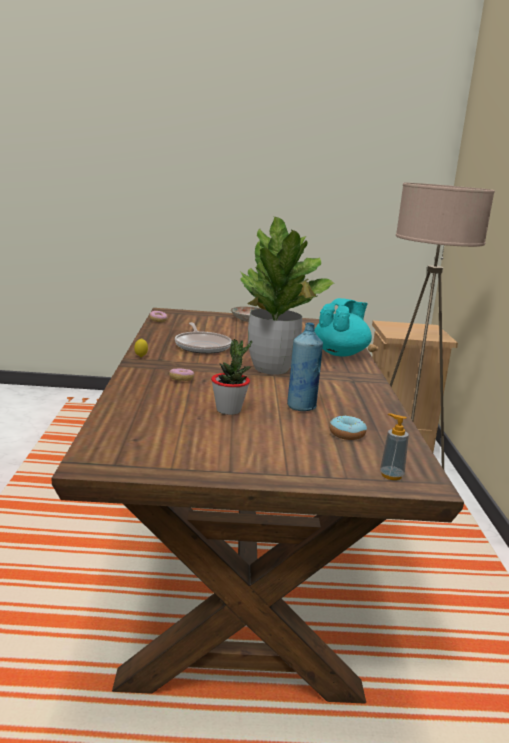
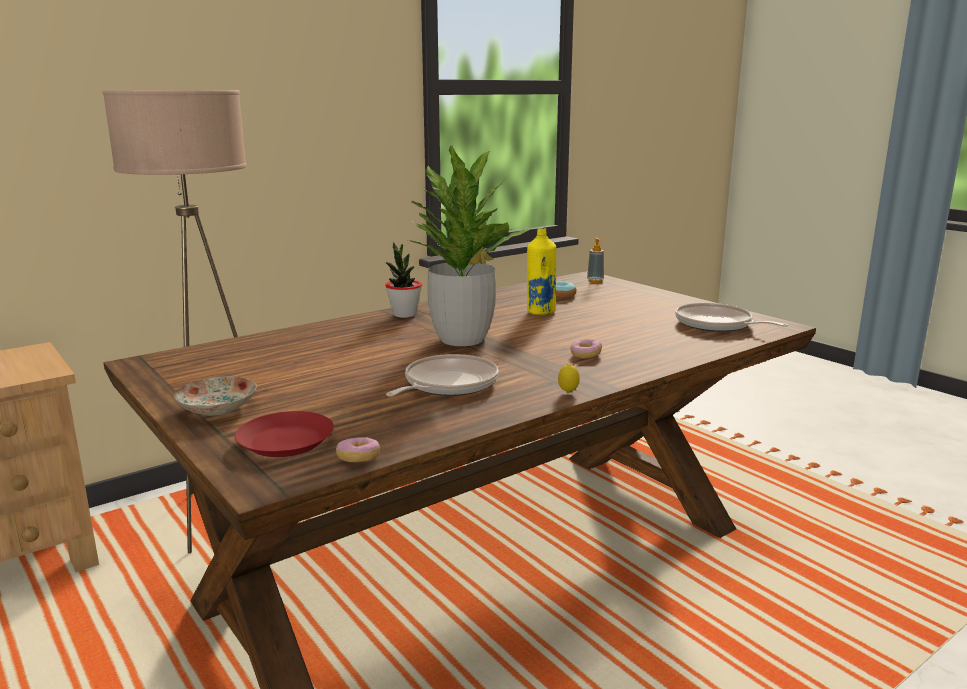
camera: 125 degrees left, 0 degrees up
potted plant [211,339,252,415] -> potted plant moved to [385,242,422,318]
blue bottle [287,323,323,411] -> yellow bottle [527,228,556,315]
turquoise teapot [314,298,372,357] -> none
none -> red plate [235,411,334,457]
none -> frying pan [675,303,788,332]

